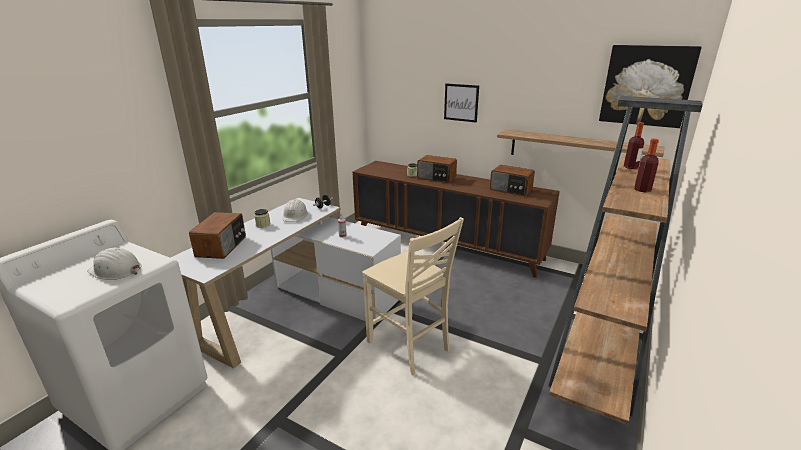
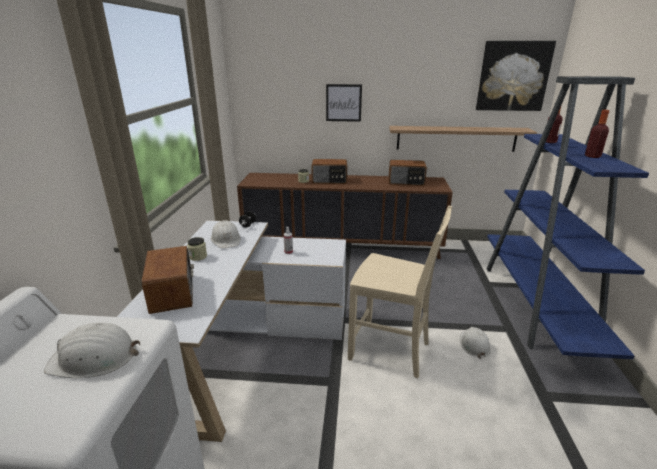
camera: 25 degrees left, 0 degrees up
brown bookcase [548,96,703,425] -> blue bookcase [487,76,649,359]
none -> white hard hat [460,327,491,359]

